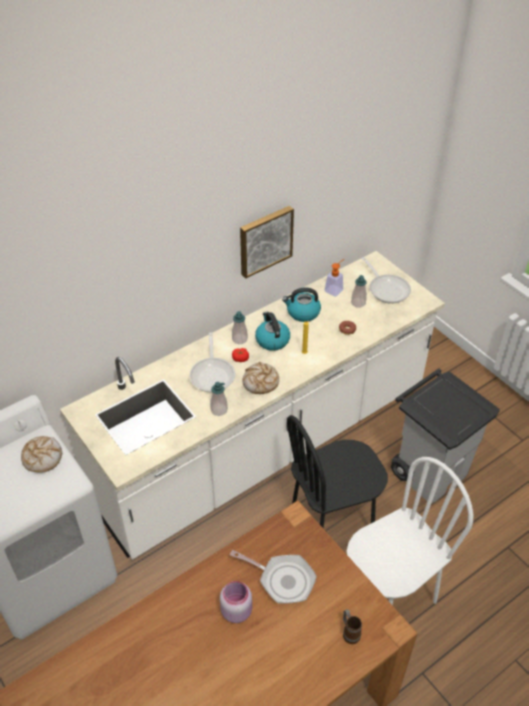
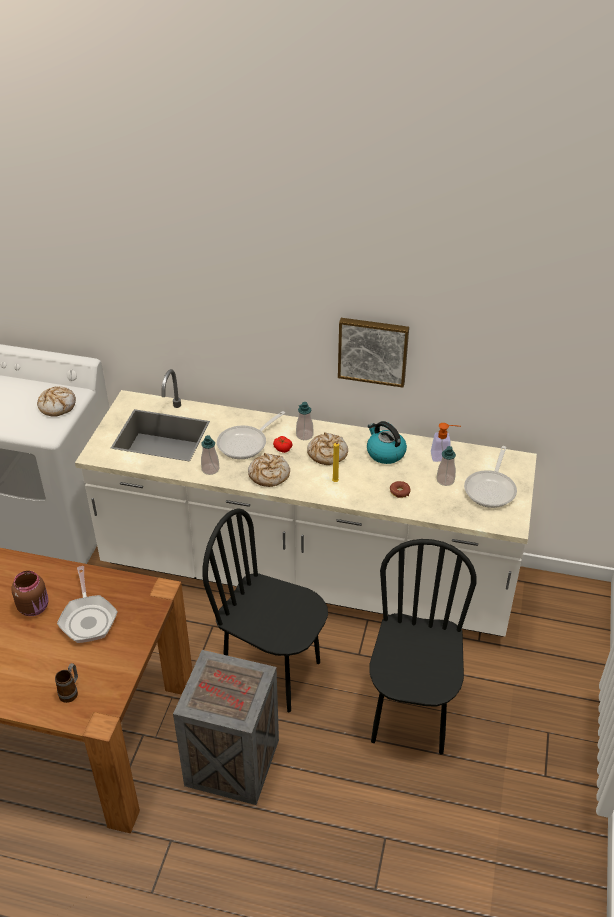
camera: 50 degrees right, 5 degrees down
pink jar [220,581,252,623] -> brown jar [11,571,49,616]
kettle [255,312,290,351] -> bread [307,432,348,465]
white chair [347,457,473,605] -> crate [173,650,279,805]
grey trash can [391,368,500,503] -> black chair [370,539,476,755]

